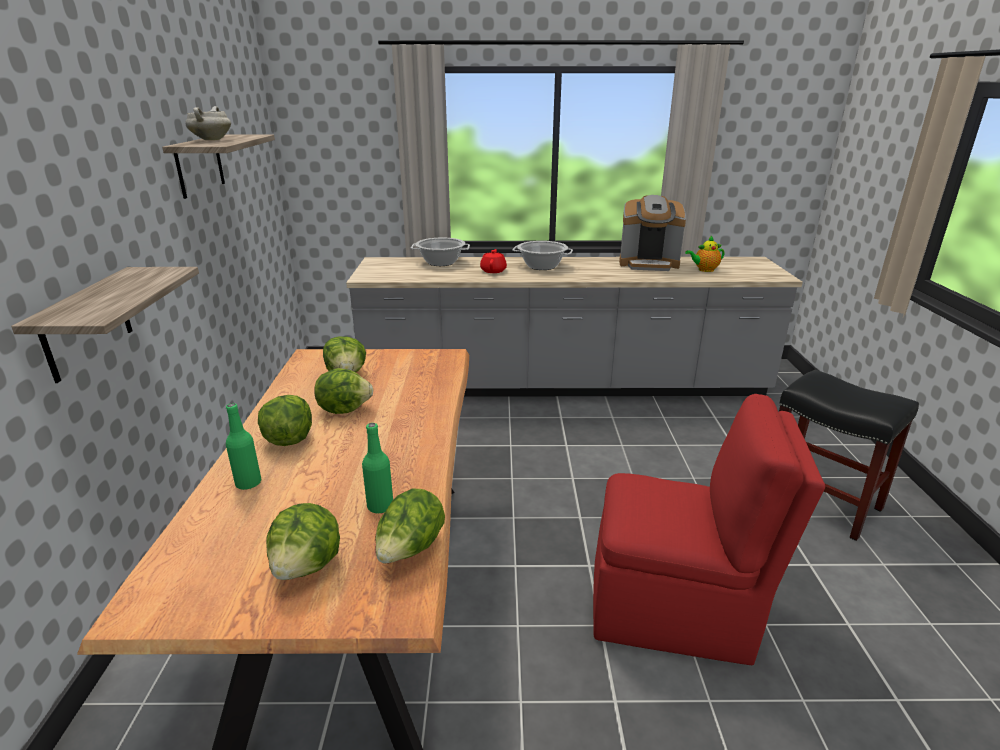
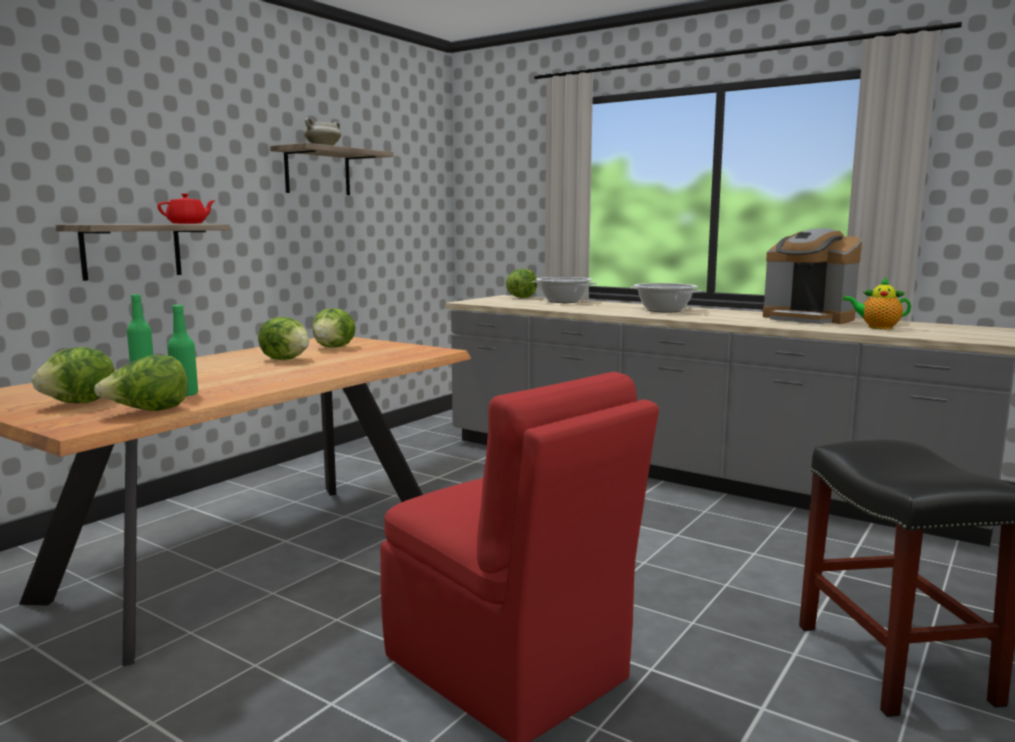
camera: 35 degrees right, 15 degrees down
lettuce [258,395,312,446] -> lettuce moved to [506,269,537,298]
red teapot [480,249,507,273] -> red teapot moved to [157,193,214,224]

